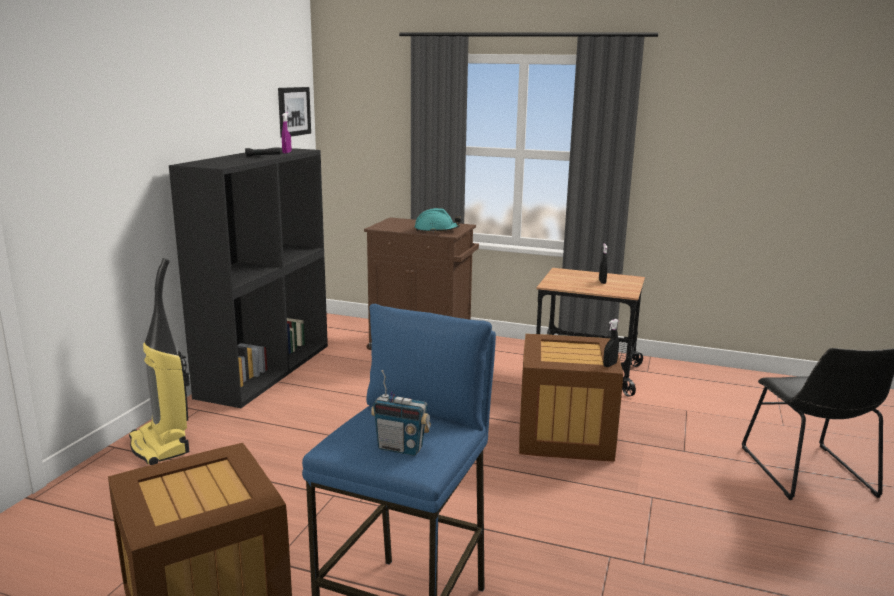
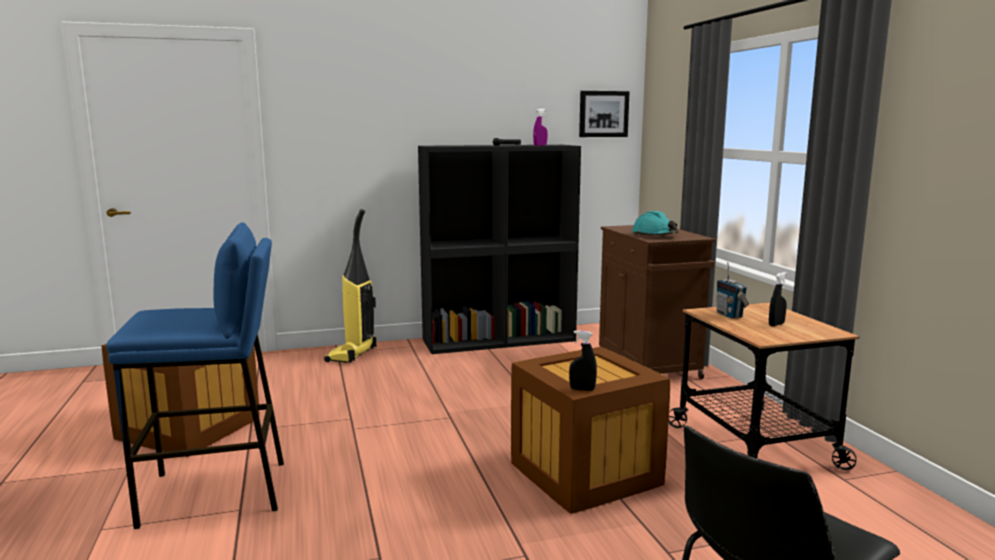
camera: 55 degrees right, 5 degrees down
radio [371,370,431,456] -> radio moved to [717,262,749,319]

